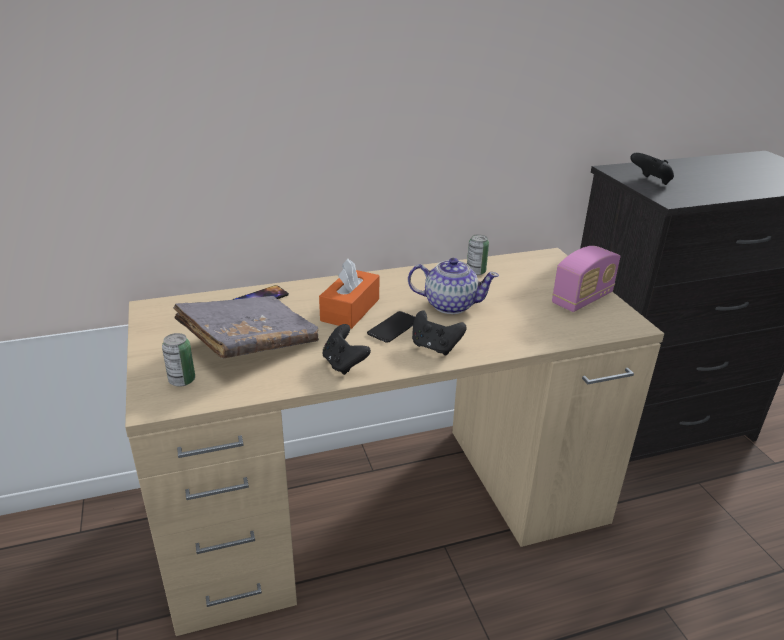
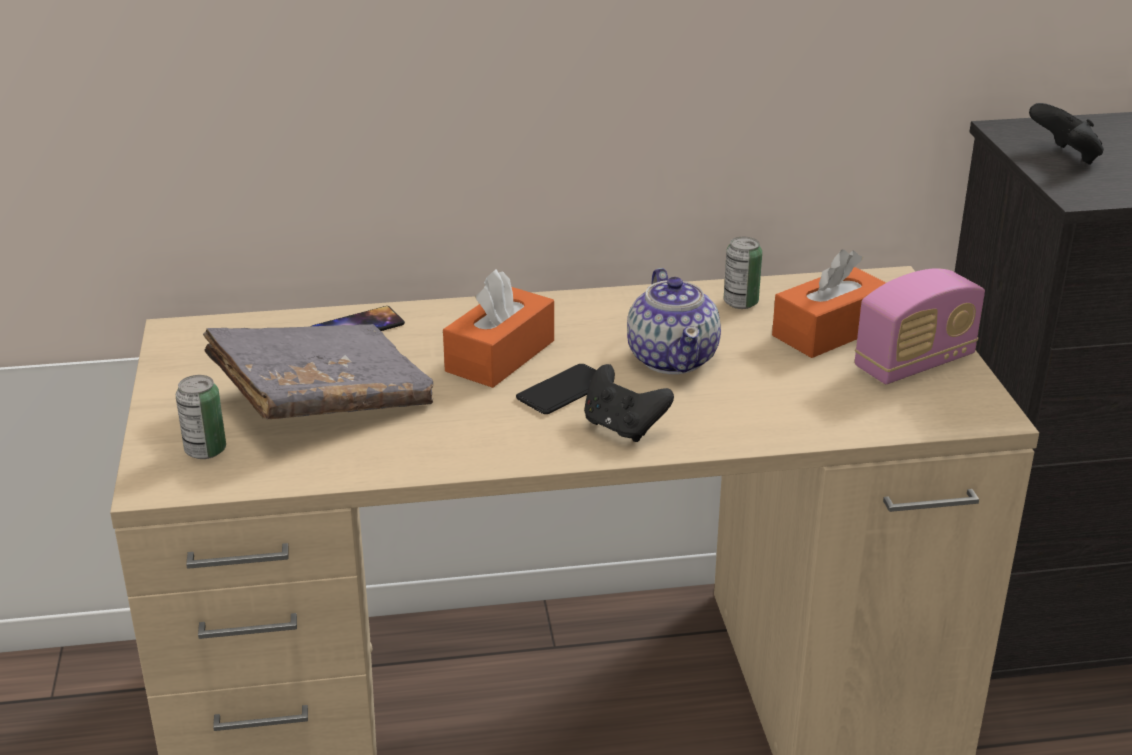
camera: 10 degrees right, 0 degrees up
black game controller [323,324,371,375] -> none
teapot [408,258,499,314] -> teapot turned 60 degrees clockwise [627,268,721,374]
none -> orange tissue box [772,250,886,358]

